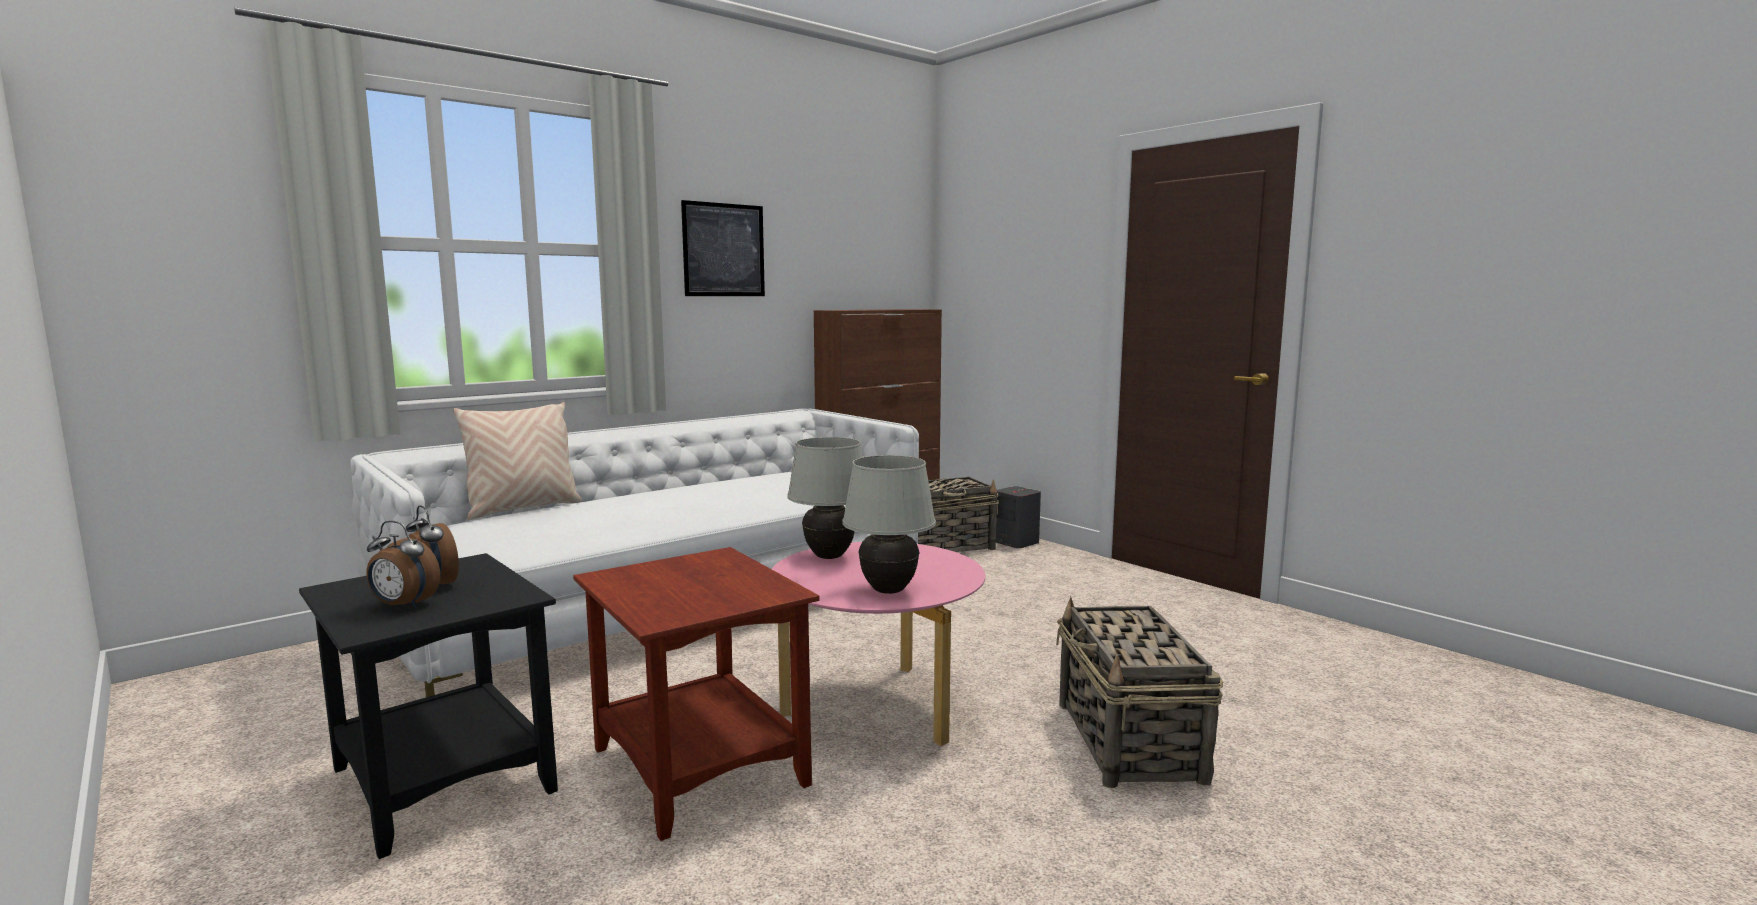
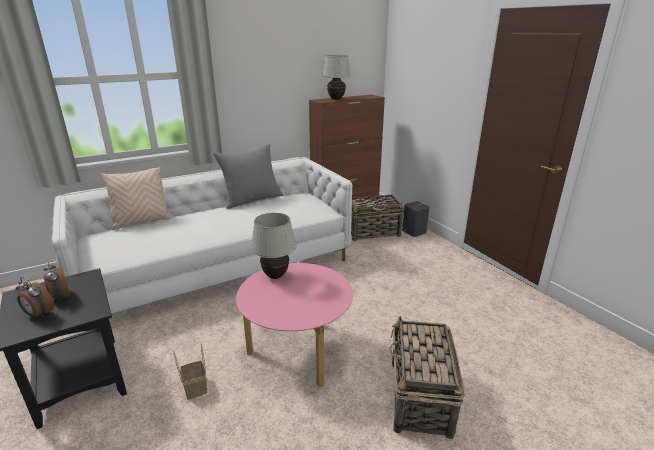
camera: 10 degrees right, 15 degrees up
brown side table [573,547,820,841] -> basket [173,343,208,400]
picture [681,200,765,296] -> none
white table lamp [842,455,936,594] -> white table lamp moved to [322,55,351,100]
none -> grey pillow [213,144,284,209]

